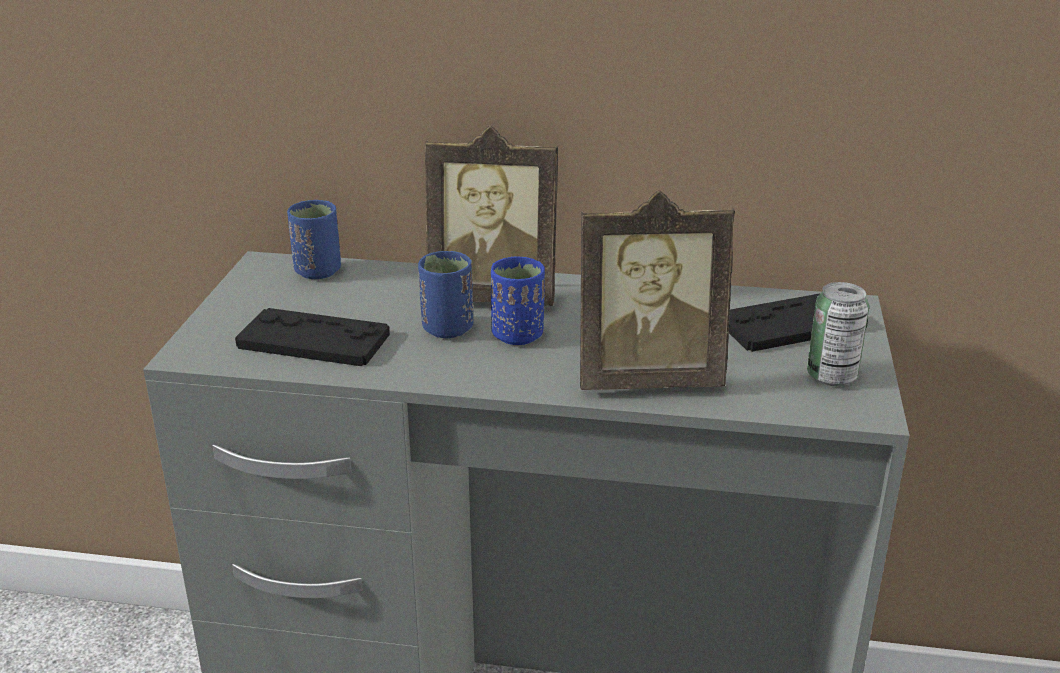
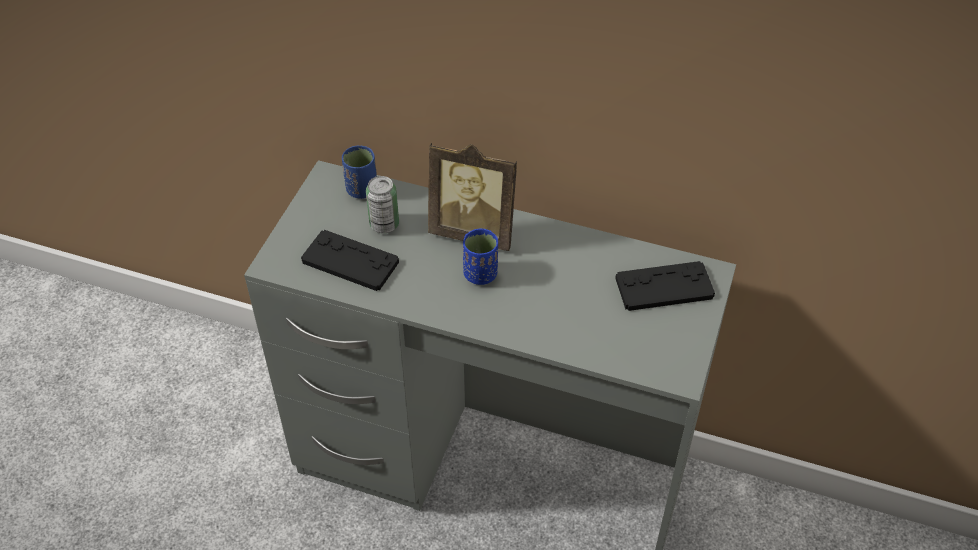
camera: 10 degrees right, 20 degrees up
blue cup [418,251,473,338] -> none
picture frame [580,190,735,390] -> none
can [807,282,869,386] -> can moved to [366,176,399,233]

